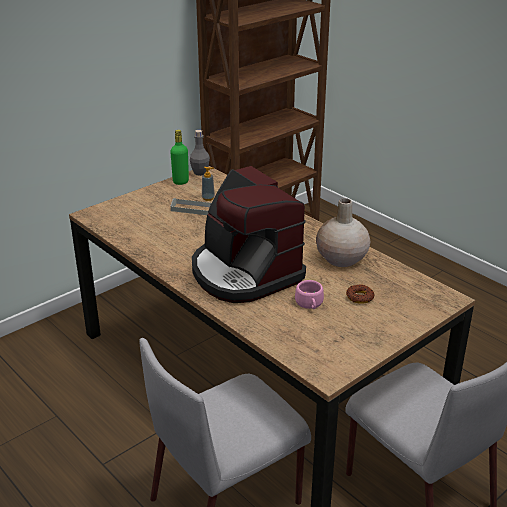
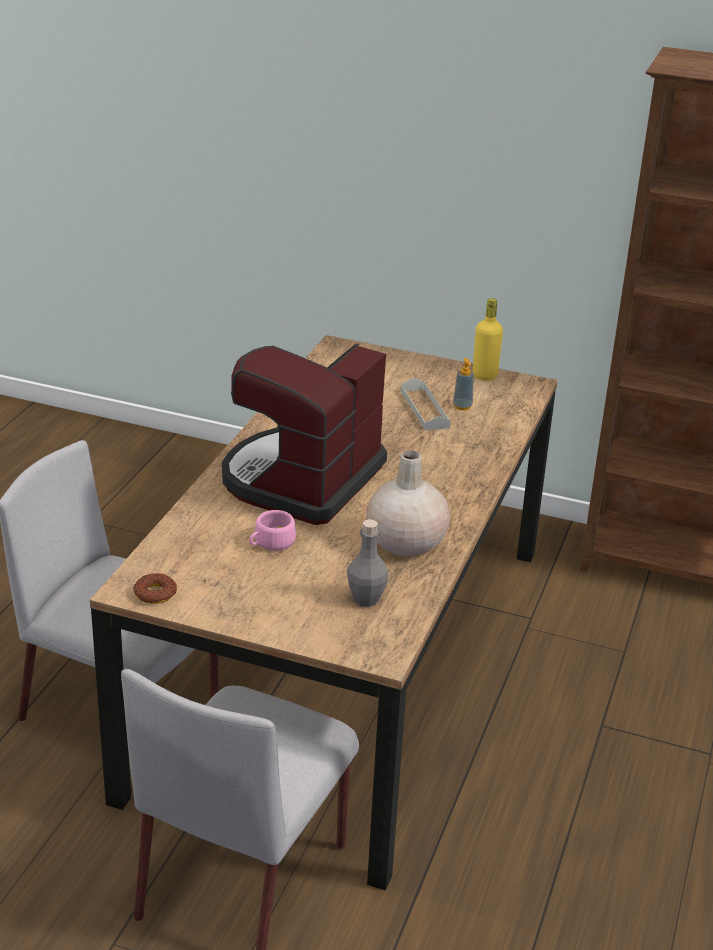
camera: 60 degrees right, 0 degrees up
green bottle [170,130,189,185] -> yellow bottle [473,298,503,381]
grey bottle [190,130,210,176] -> grey bottle moved to [347,519,388,607]
donut [346,284,374,304] -> donut moved to [133,573,177,604]

